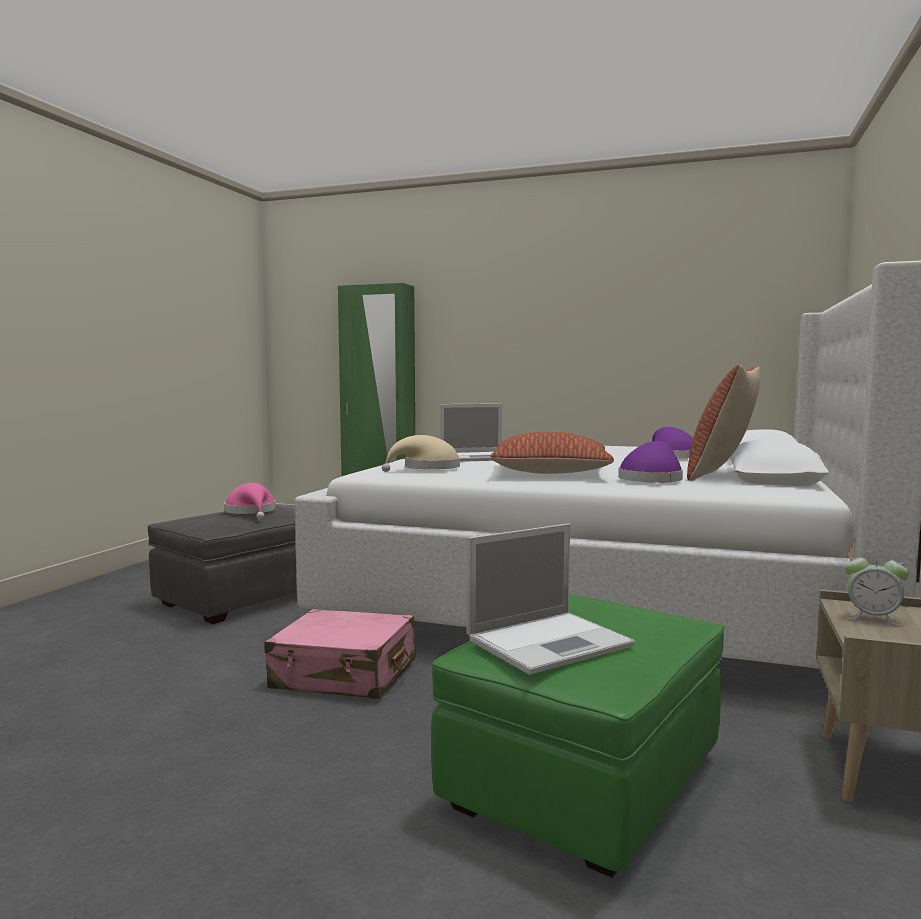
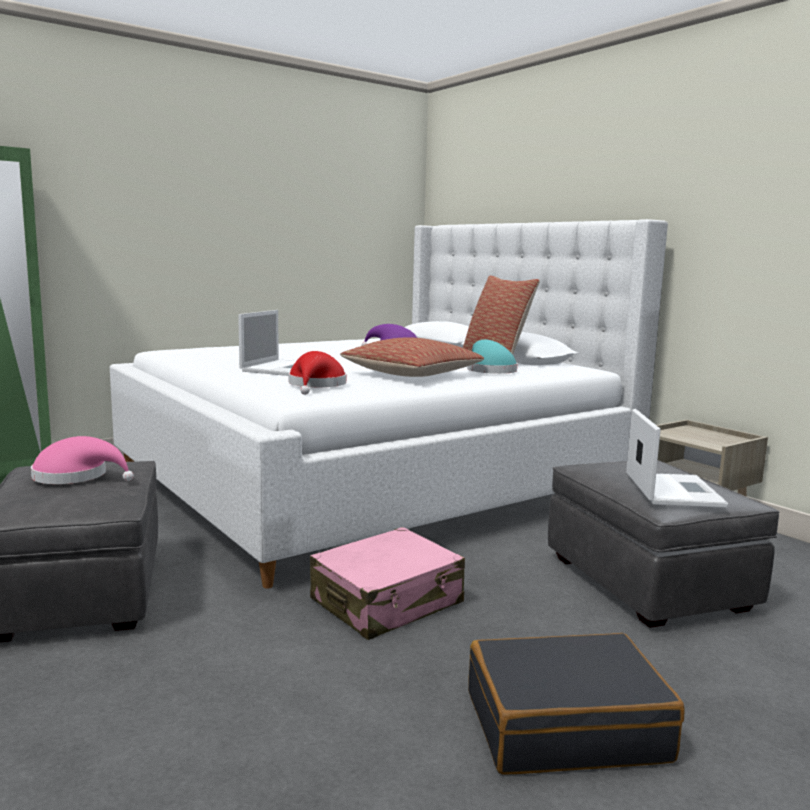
camera: 55 degrees left, 5 degrees up
beige hat [382,435,460,472] -> red hat [289,351,346,395]
green ottoman [431,595,725,878] -> grey ottoman [548,460,779,628]
purple hat [618,441,683,482] -> turquoise hat [467,340,517,374]
alarm clock [844,550,909,626] -> none
none -> black suitcase [468,633,685,775]

